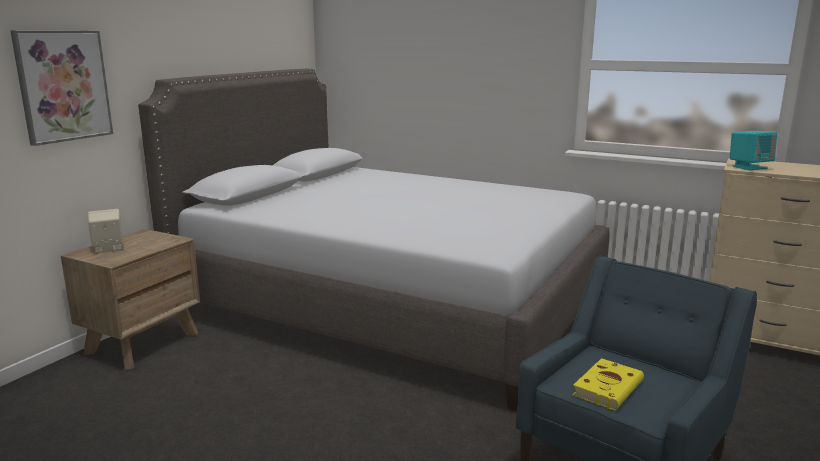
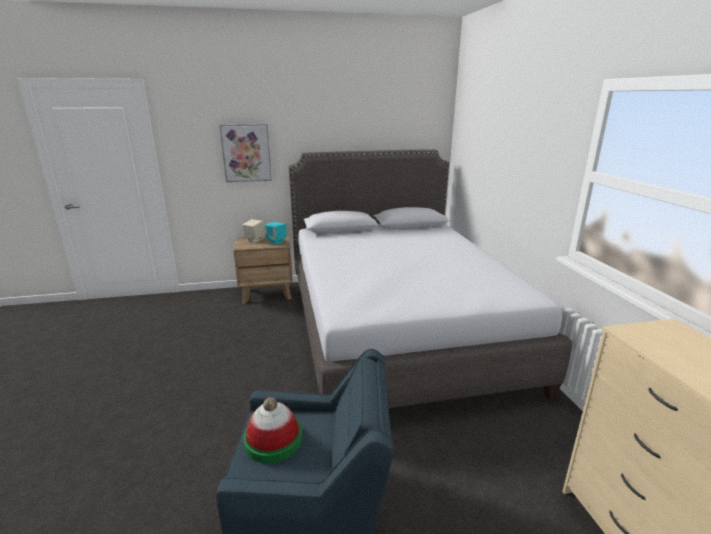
camera: 50 degrees right, 5 degrees up
yellow book [572,358,644,410] -> hat [243,397,302,463]
turquoise speaker [730,131,777,170] -> turquoise speaker moved to [265,222,286,245]

